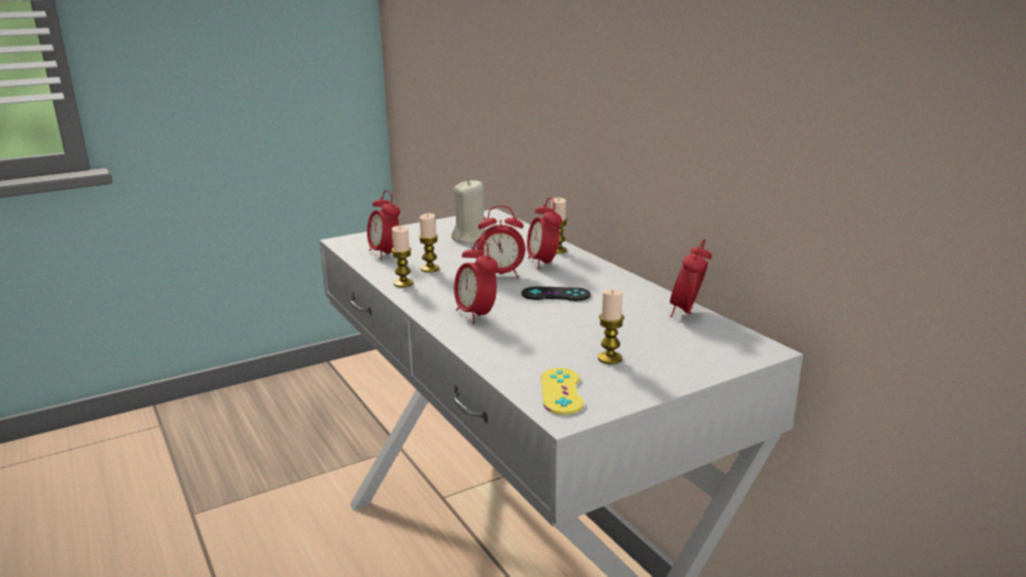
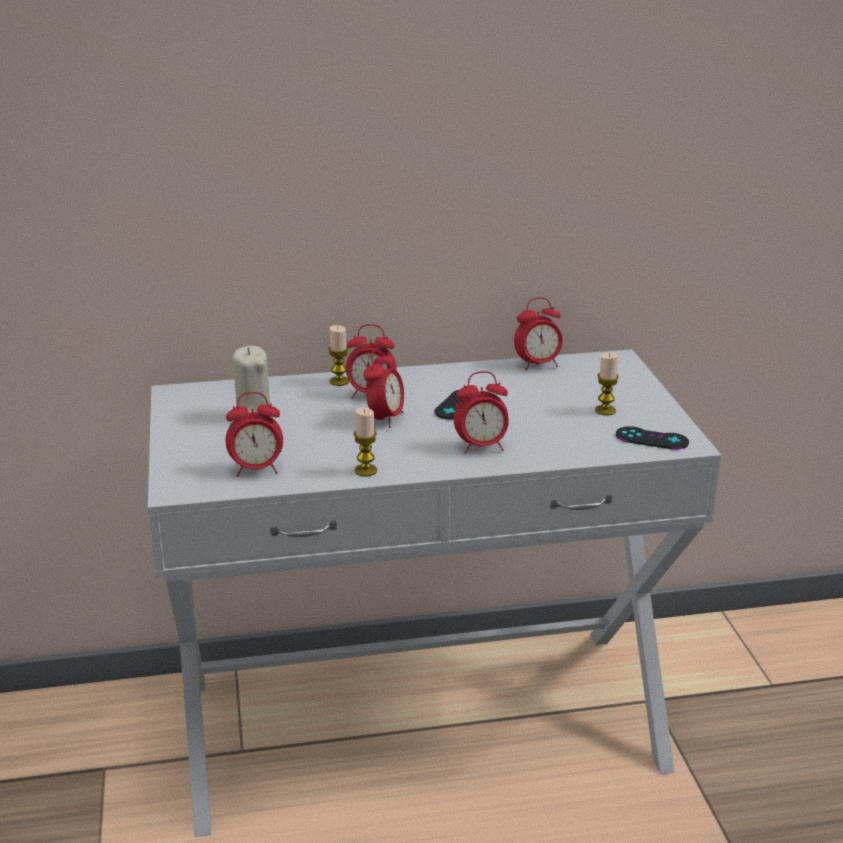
camera: 70 degrees left, 5 degrees up
candle [419,213,440,272] -> none
yellow game controller [541,368,584,415] -> black game controller [616,426,689,450]
alarm clock [670,239,712,317] -> alarm clock turned 60 degrees counterclockwise [514,297,563,370]

